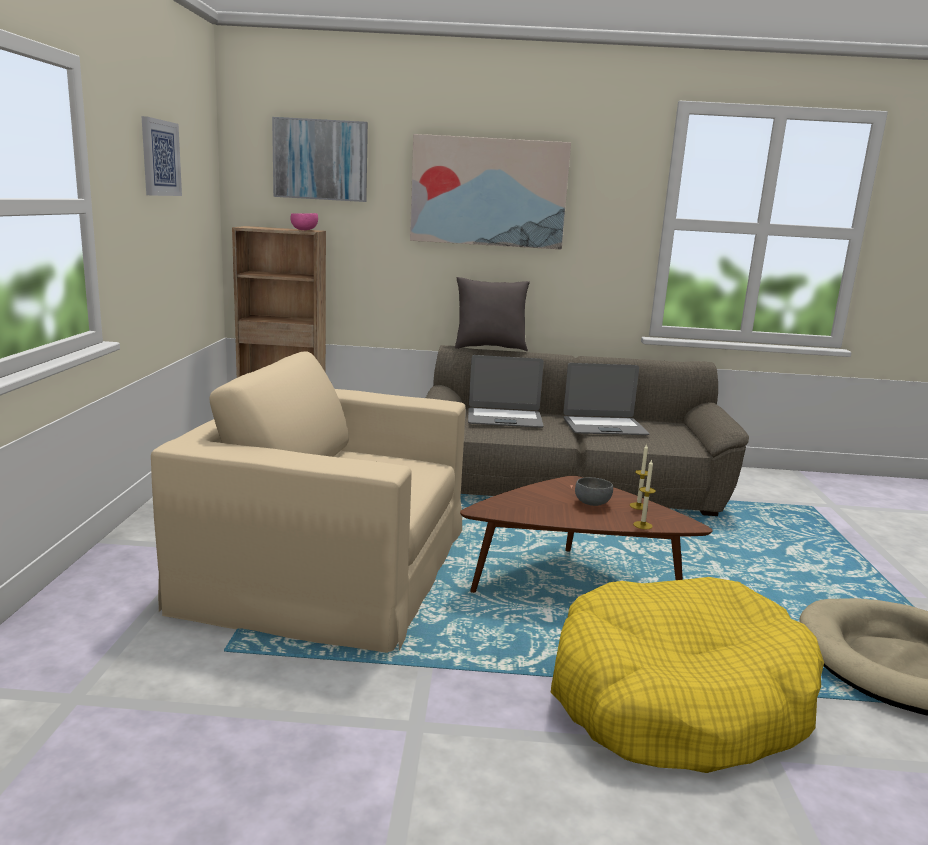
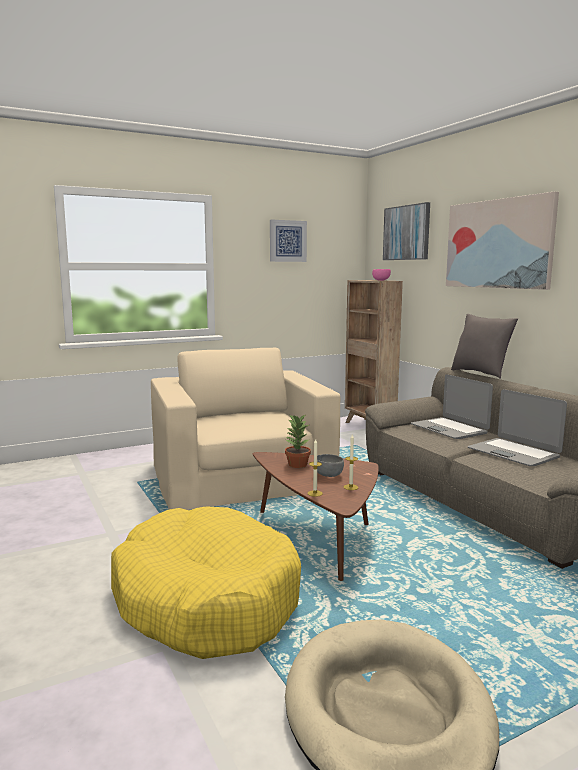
camera: 60 degrees right, 5 degrees down
none -> potted plant [285,414,311,468]

